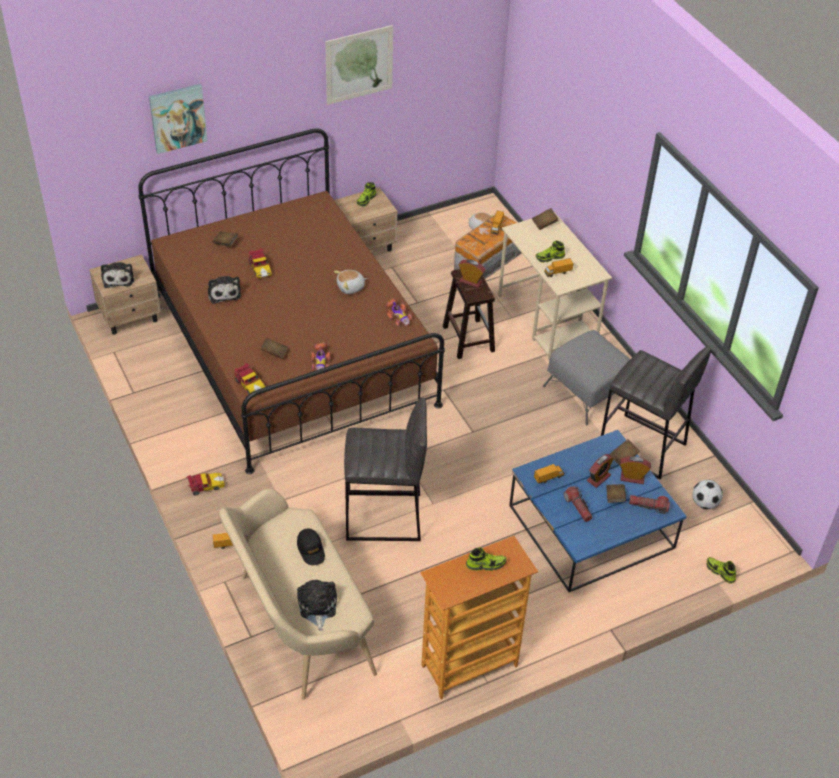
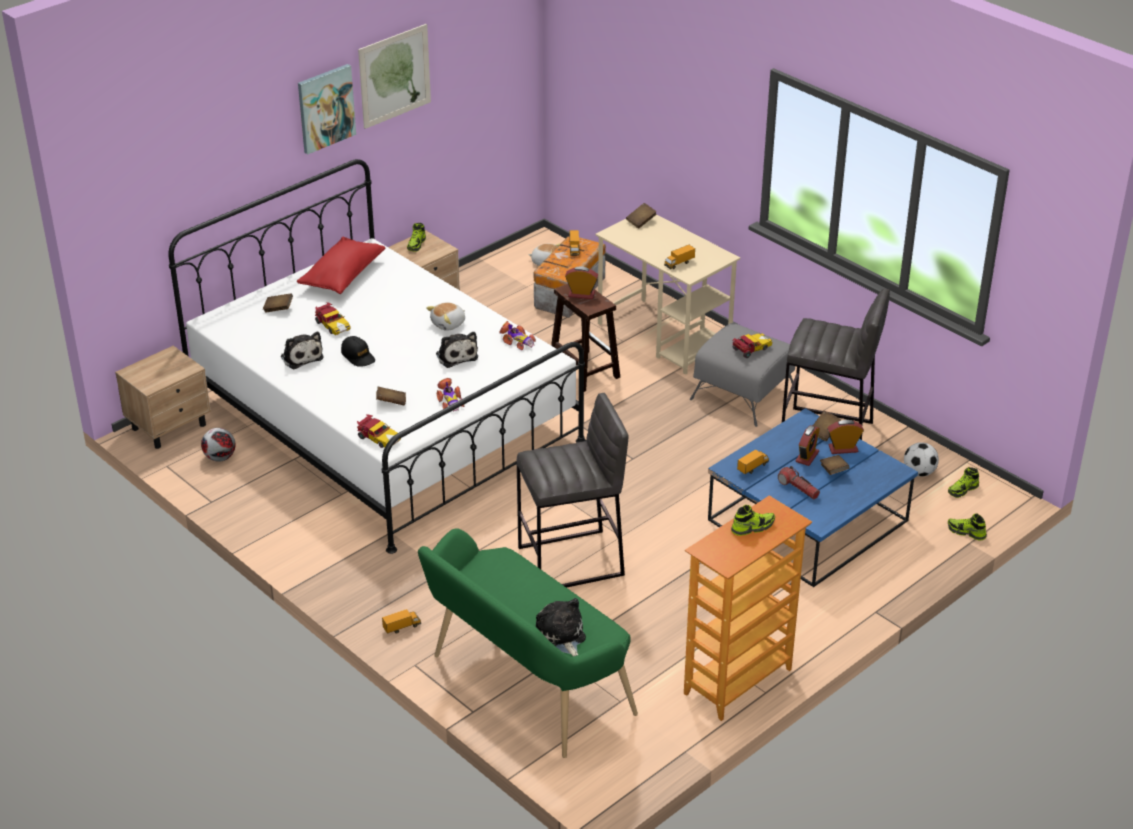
camera: 15 degrees left, 10 degrees down
plush toy [101,262,134,288] -> plush toy moved to [436,332,478,368]
brown bed [138,128,445,474] -> white bed [168,159,586,554]
picture [149,84,207,154] -> picture moved to [298,64,356,154]
toy car [186,473,225,496] -> toy car moved to [732,333,773,358]
beige bench [219,489,377,700] -> green bench [418,528,638,758]
black cap [297,529,325,565] -> black cap moved to [341,336,375,367]
shoe [536,241,565,263] -> shoe moved to [948,467,979,498]
flashlight [629,495,670,514] -> none
none -> football [201,428,236,462]
none -> red pillow [297,237,386,294]

